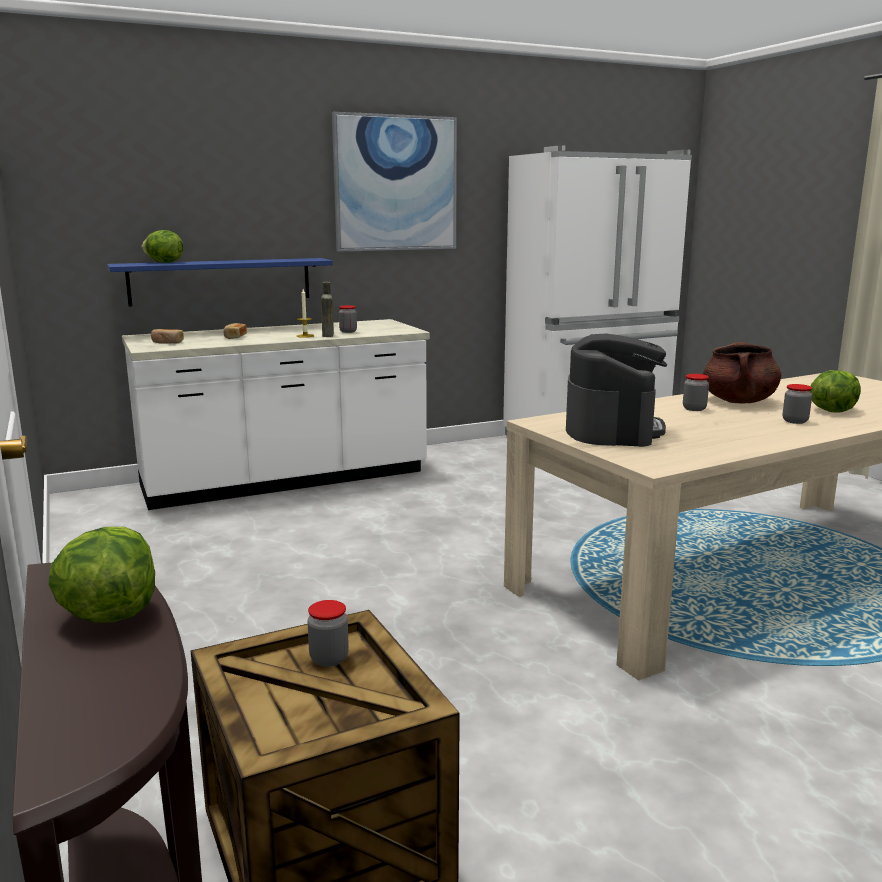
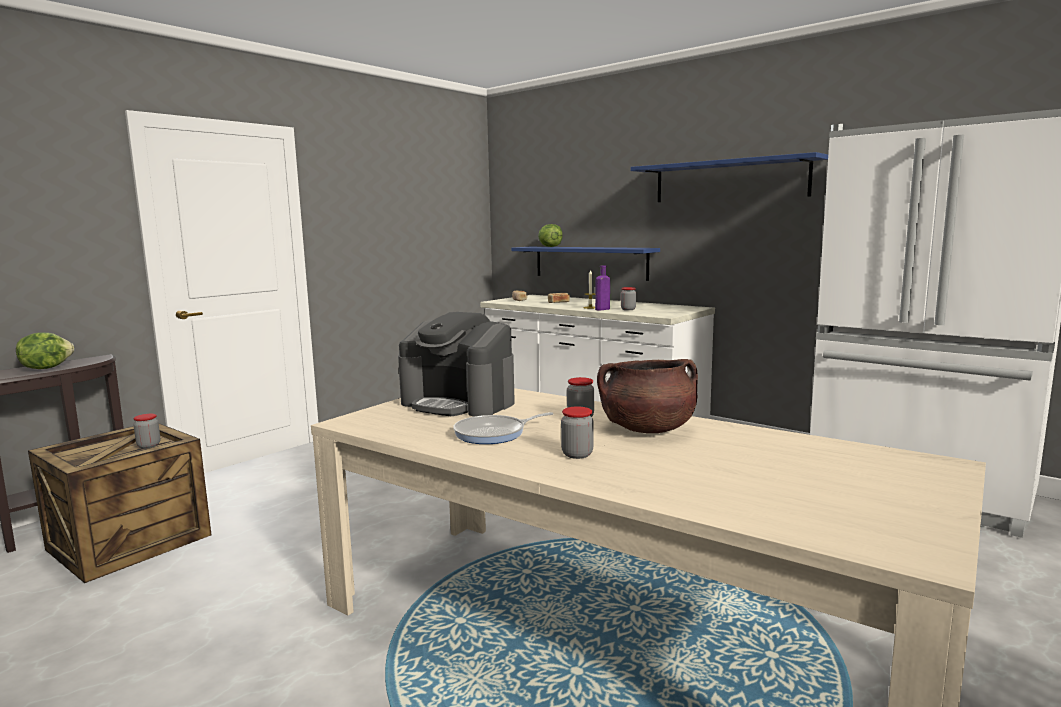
camera: 65 degrees right, 5 degrees down
brown bottle [321,282,334,338] -> purple bottle [595,265,610,310]
picture [332,112,457,252] -> blue shelf [631,152,828,202]
coffee machine [566,333,667,447] -> coffee machine turned 45 degrees clockwise [398,312,515,417]
lettuce [810,370,861,413] -> none
none -> frying pan [453,412,553,444]

